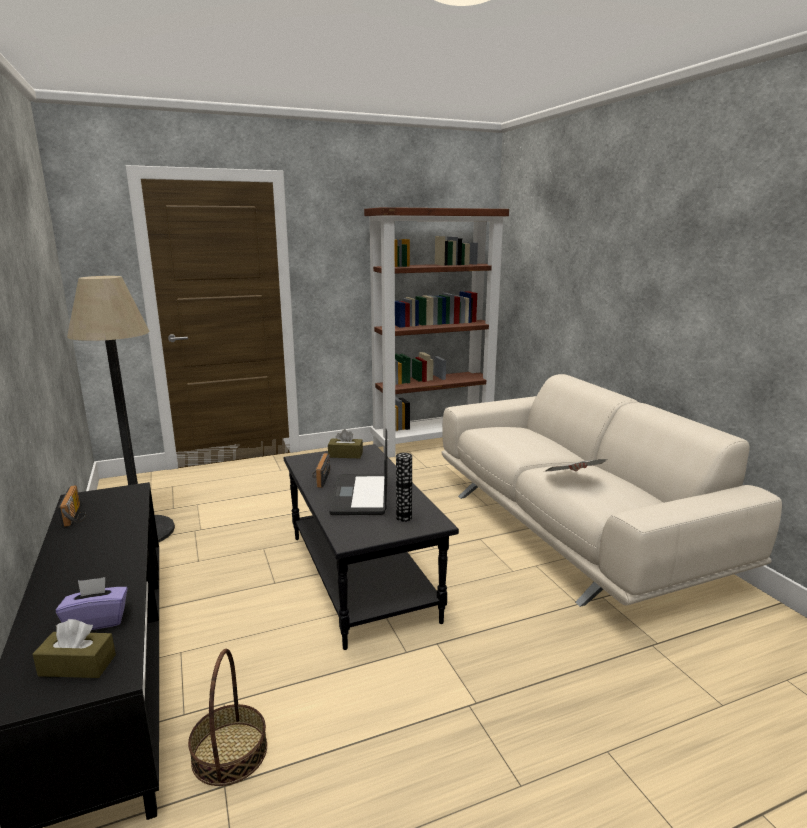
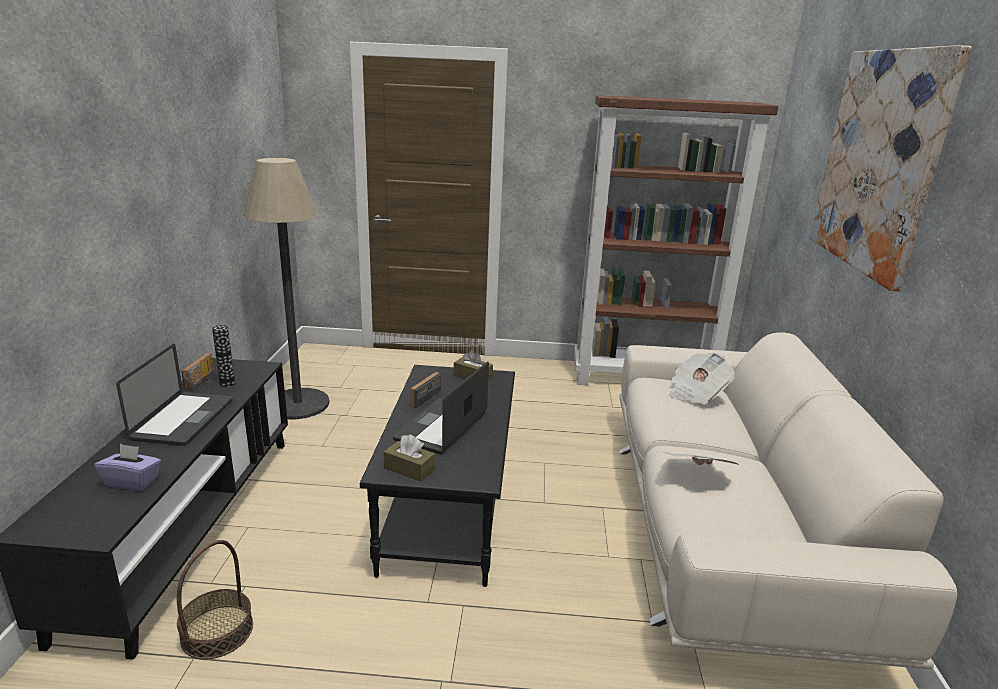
camera: 25 degrees right, 5 degrees up
brown tissue box [33,619,116,678] -> brown tissue box moved to [384,434,435,482]
vase [396,453,412,522] -> vase moved to [212,325,235,387]
none -> laptop [116,344,233,446]
none -> newspaper [669,353,735,404]
none -> picture [810,45,972,291]

